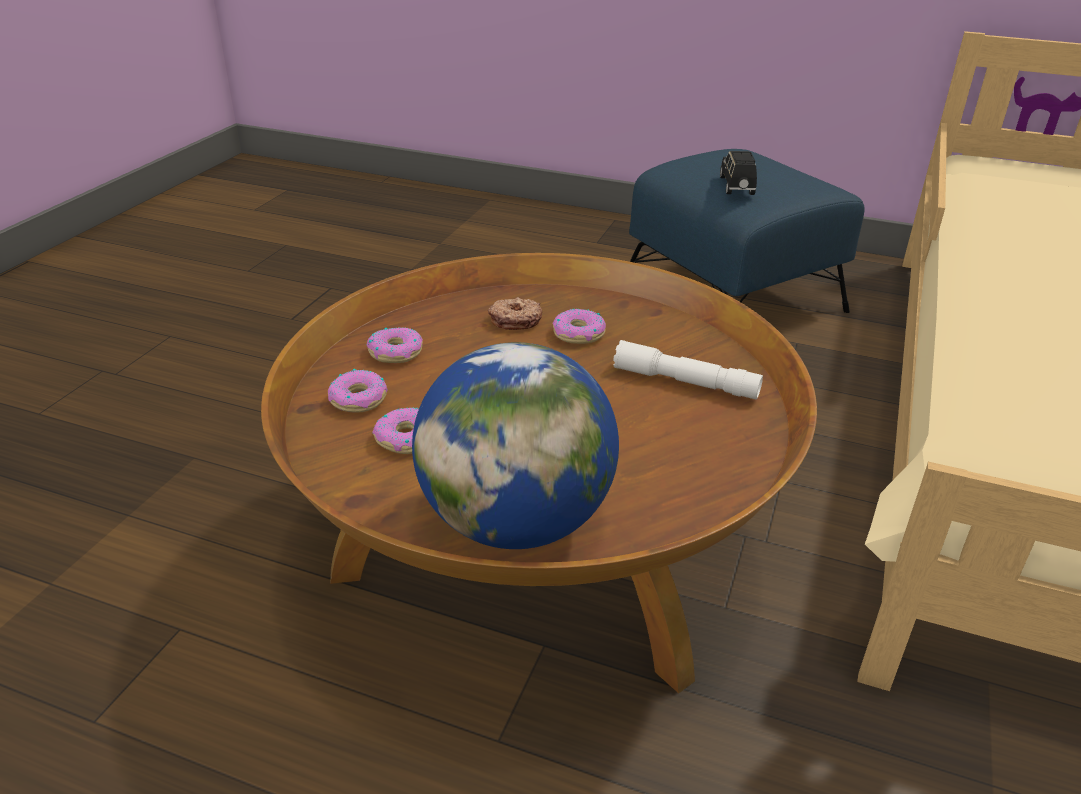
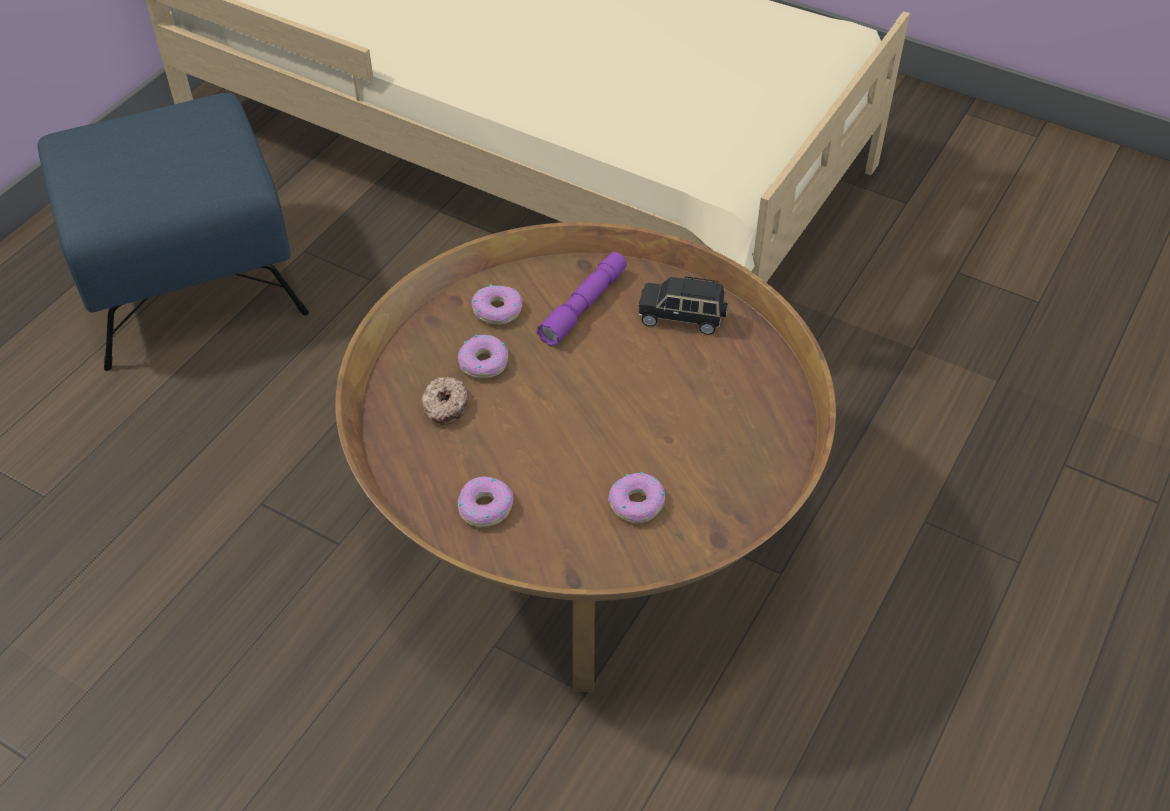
camera: 80 degrees left, 15 degrees up
donut [328,369,388,413] -> donut moved to [471,285,523,325]
globe [412,342,619,549] -> none
white flashlight [613,340,763,400] -> purple flashlight [537,252,627,346]
black toy car [720,151,757,195] -> black toy car moved to [639,276,728,335]

